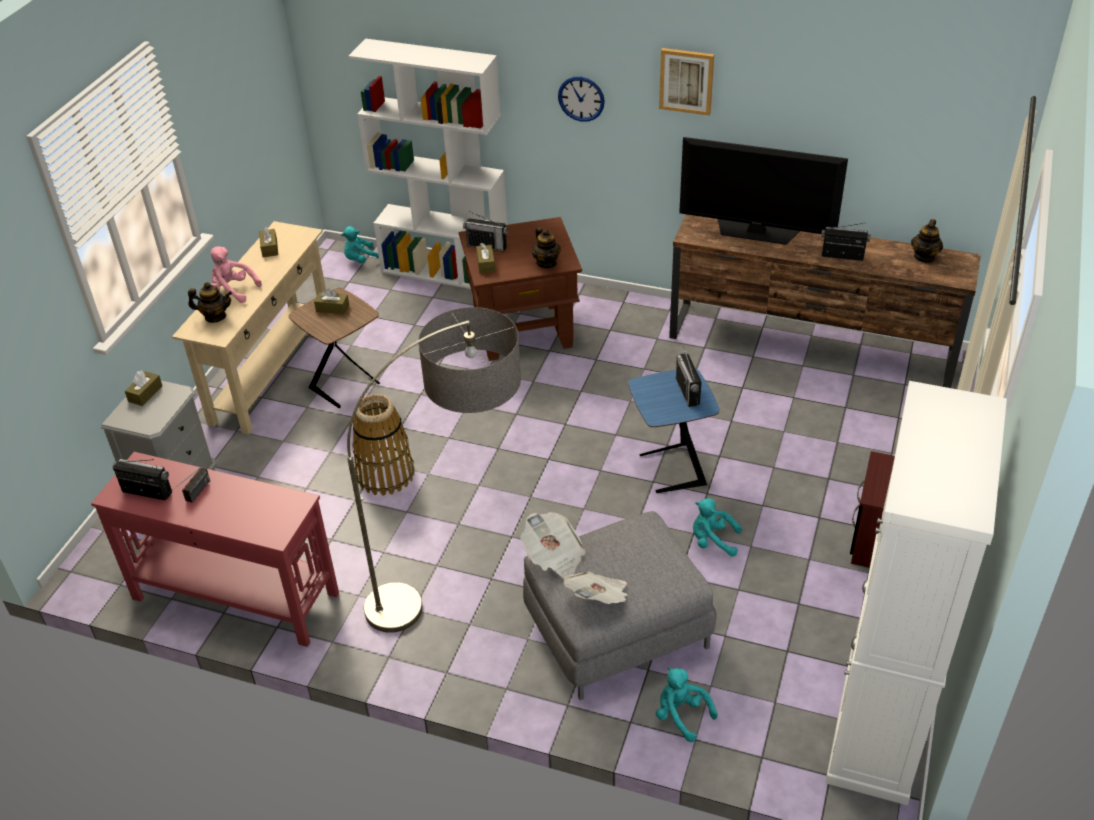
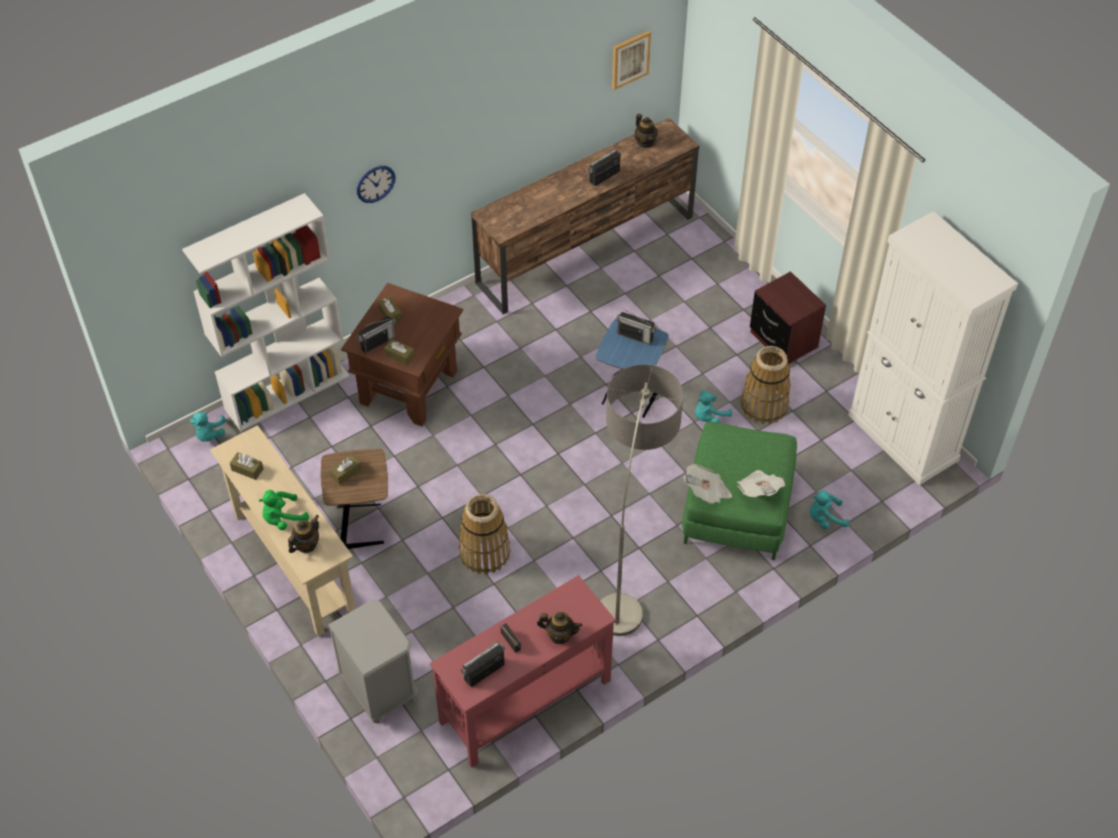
camera: 55 degrees left, 10 degrees up
brown tissue box [125,370,162,406] -> brown tissue box moved to [378,296,402,323]
pink plush toy [211,246,261,303] -> green plush toy [259,490,309,530]
grey ottoman [523,511,716,700] -> green ottoman [682,422,797,560]
teapot [532,227,561,268] -> teapot moved to [537,611,582,644]
picture [659,48,714,116] -> picture moved to [612,30,651,90]
television [679,137,848,245] -> none
none -> basket [741,346,791,424]

